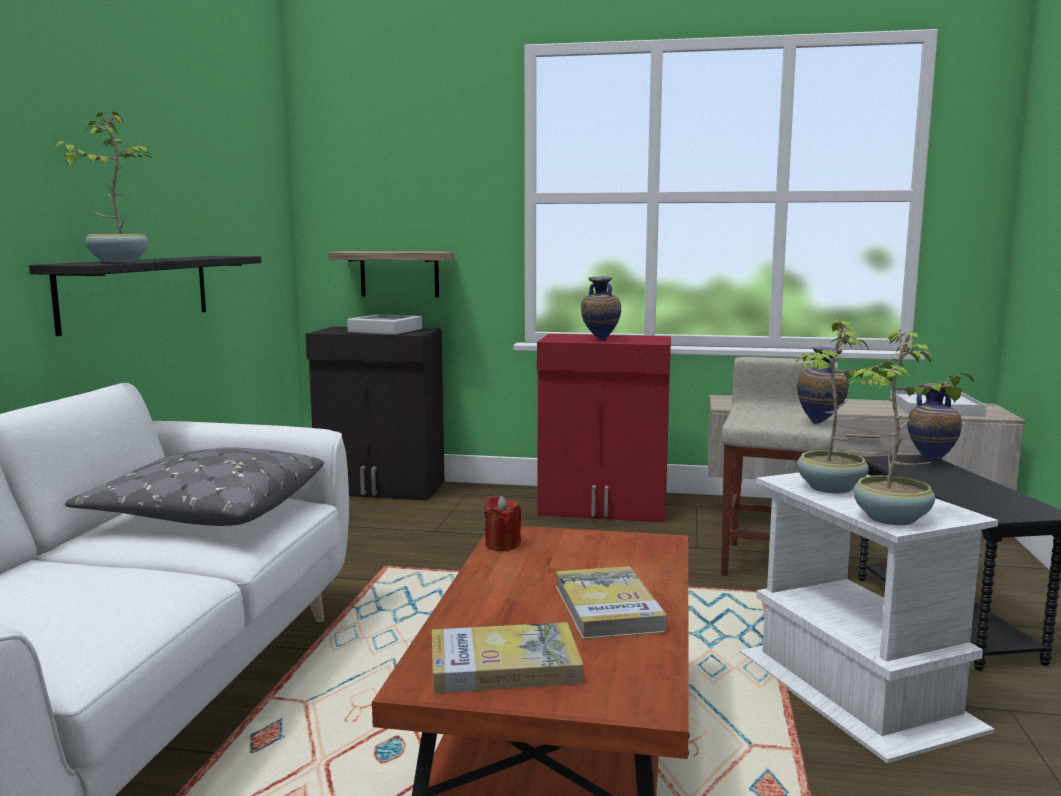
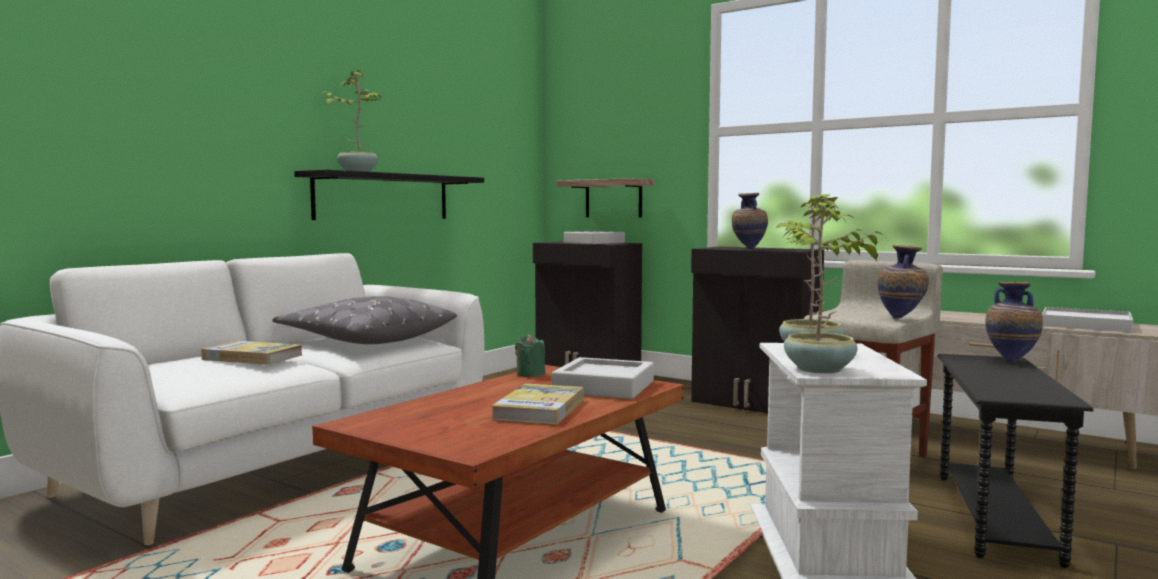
camera: 25 degrees right, 5 degrees down
book [432,622,583,693] -> book moved to [201,341,302,365]
red candle [485,496,521,551] -> green candle [515,334,545,377]
red cabinet [537,334,671,522] -> black cabinet [691,247,824,413]
none -> grey tray [552,357,654,399]

